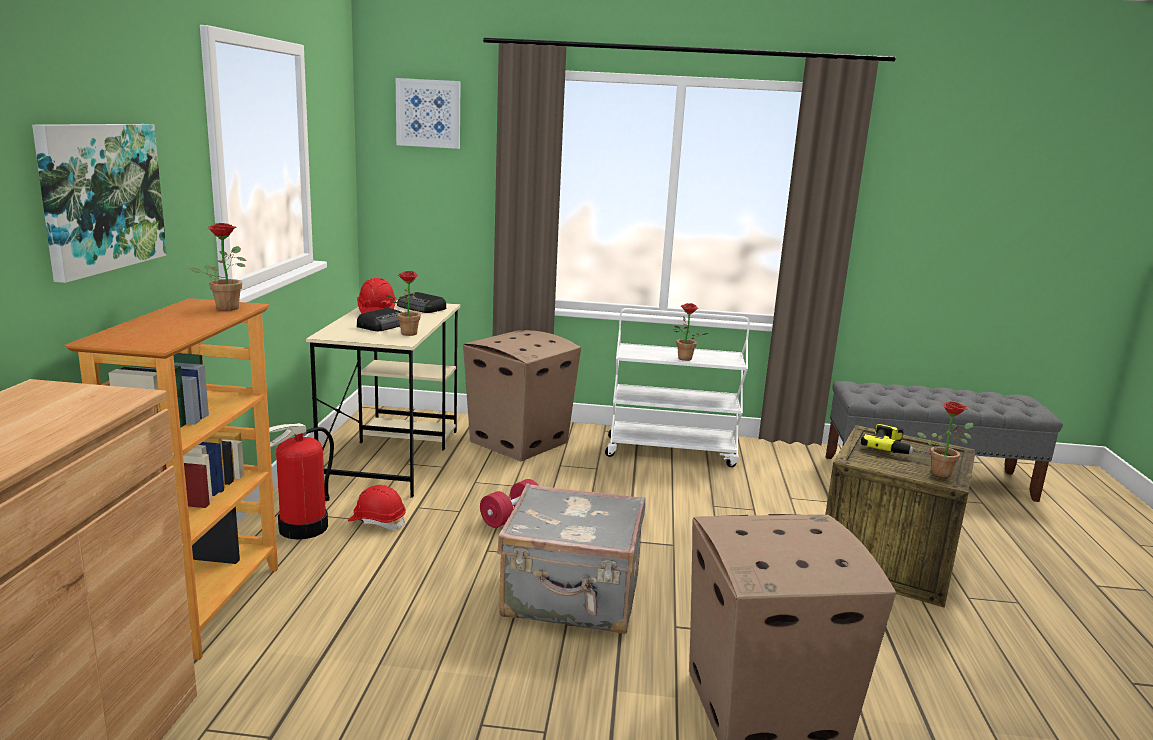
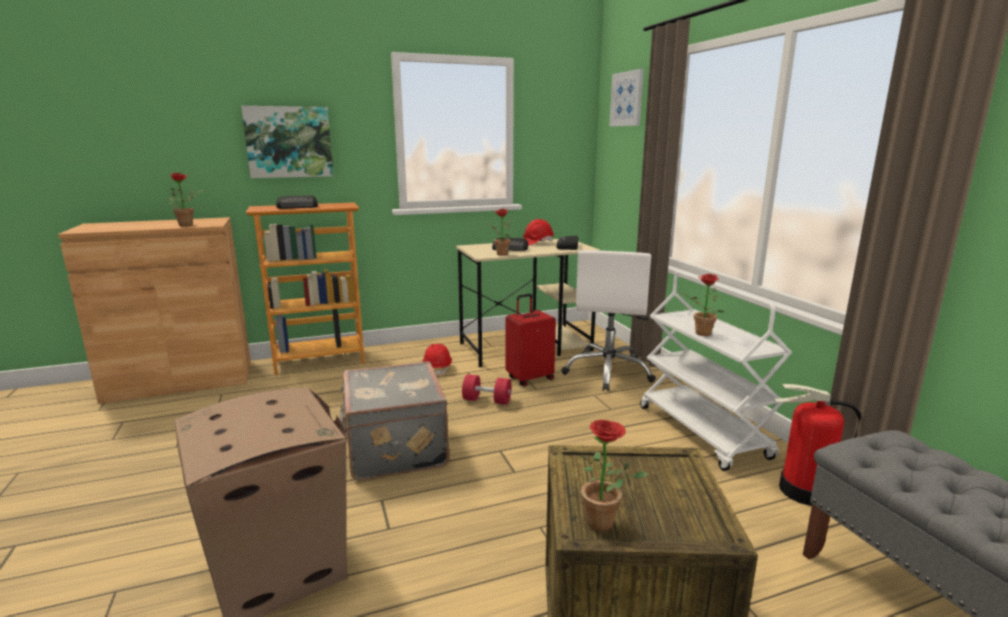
camera: 65 degrees right, 0 degrees up
potted plant [190,223,246,311] -> potted plant moved to [169,173,205,226]
fire extinguisher [269,423,334,540] -> fire extinguisher moved to [774,384,861,506]
cardboard box [463,330,581,461] -> white office chair [561,250,656,391]
power drill [861,423,930,455] -> none
none -> radio [276,195,318,209]
none -> red suitcase [505,294,556,386]

